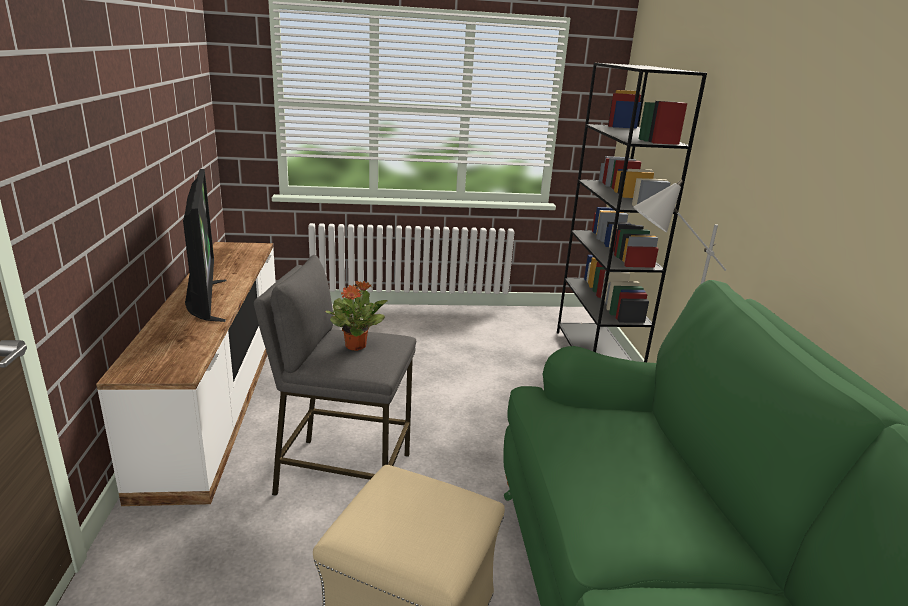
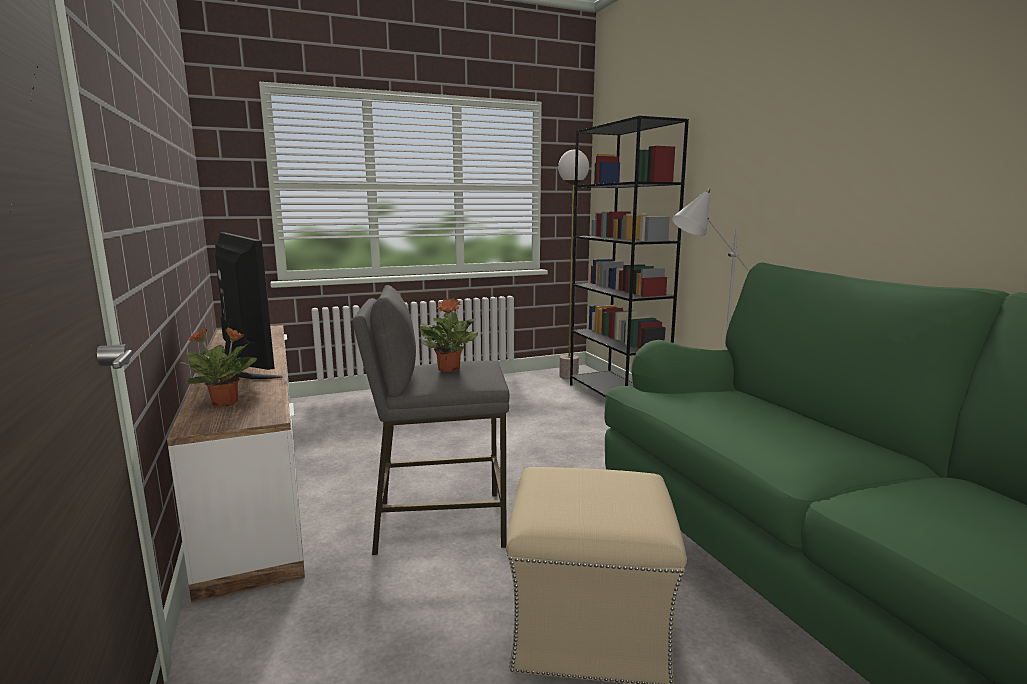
camera: 15 degrees left, 10 degrees down
none -> potted plant [180,327,257,407]
none -> floor lamp [558,150,589,379]

